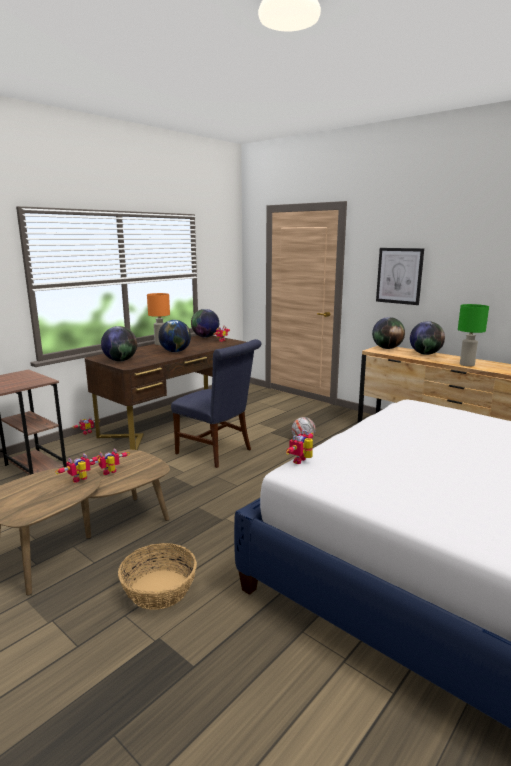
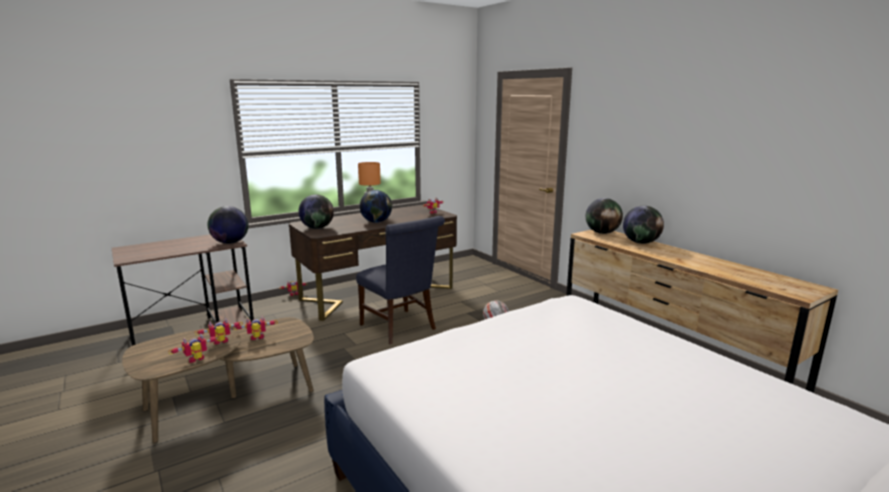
camera: 15 degrees right, 0 degrees up
basket [118,543,197,610] -> none
globe [191,309,219,337] -> globe moved to [208,206,249,244]
toy robot [286,430,313,464] -> toy robot moved to [168,334,219,363]
picture [376,248,424,305] -> none
green table lamp [458,304,489,367] -> none

